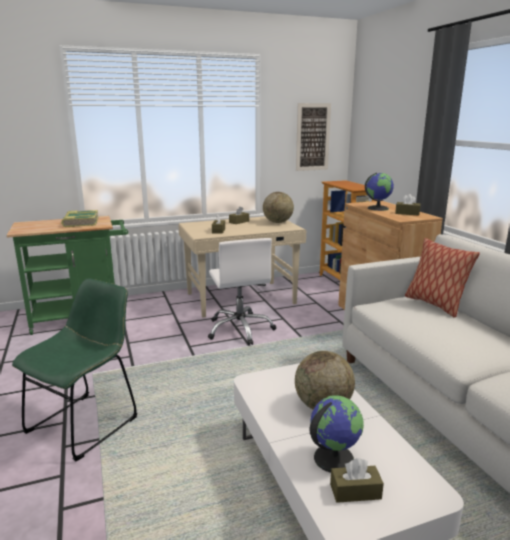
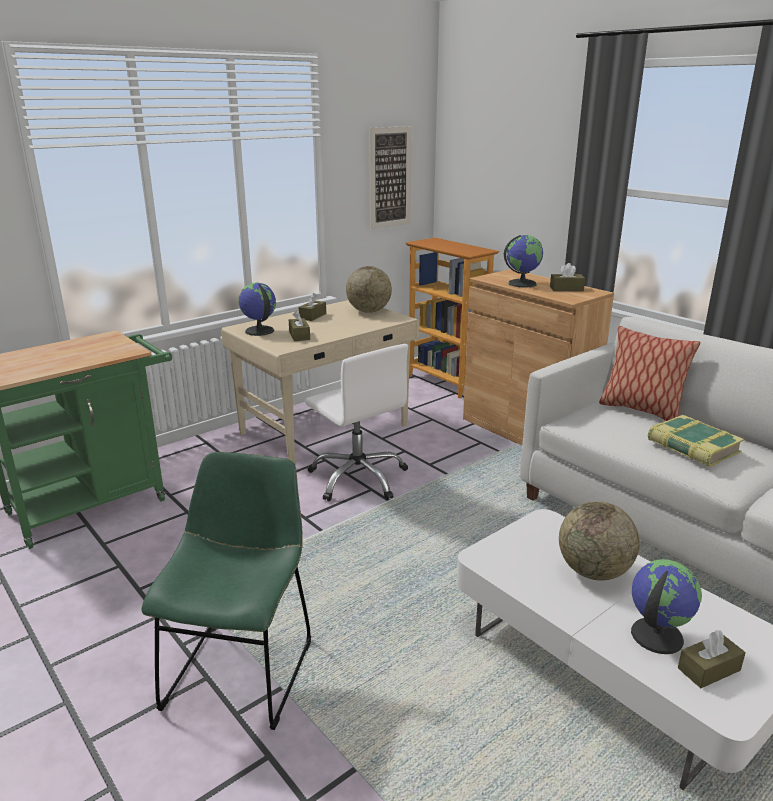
camera: 20 degrees left, 5 degrees up
book [61,210,98,227] -> book moved to [648,415,744,467]
none -> globe [238,283,276,336]

